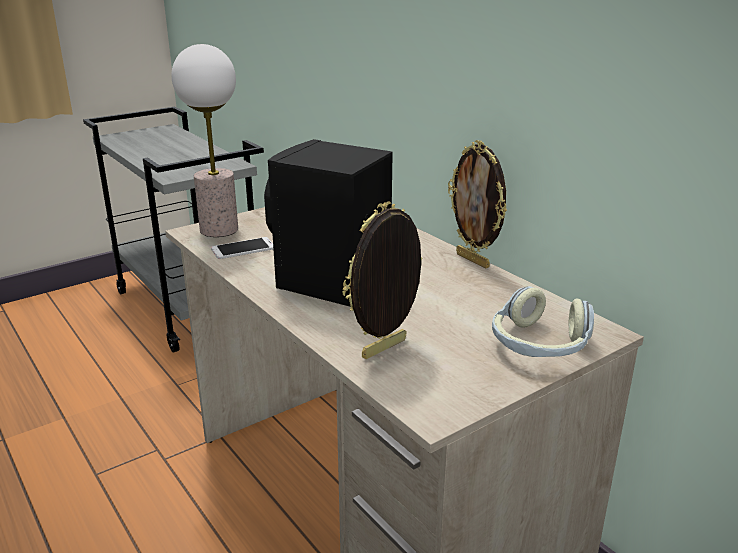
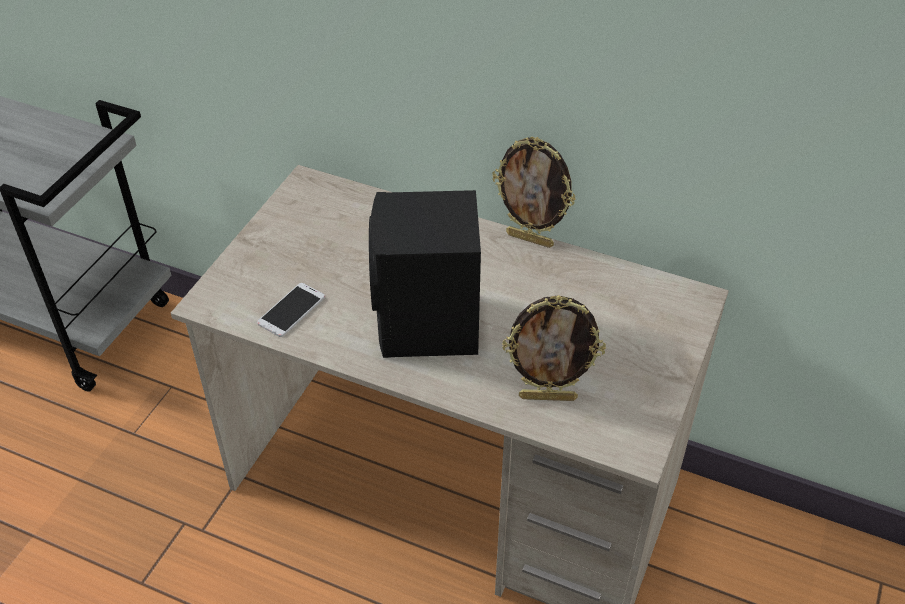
camera: 30 degrees left, 20 degrees up
table lamp [172,44,238,237] -> none
picture frame [343,201,423,359] -> picture frame turned 105 degrees counterclockwise [502,295,606,401]
headphones [492,286,594,357] -> none

